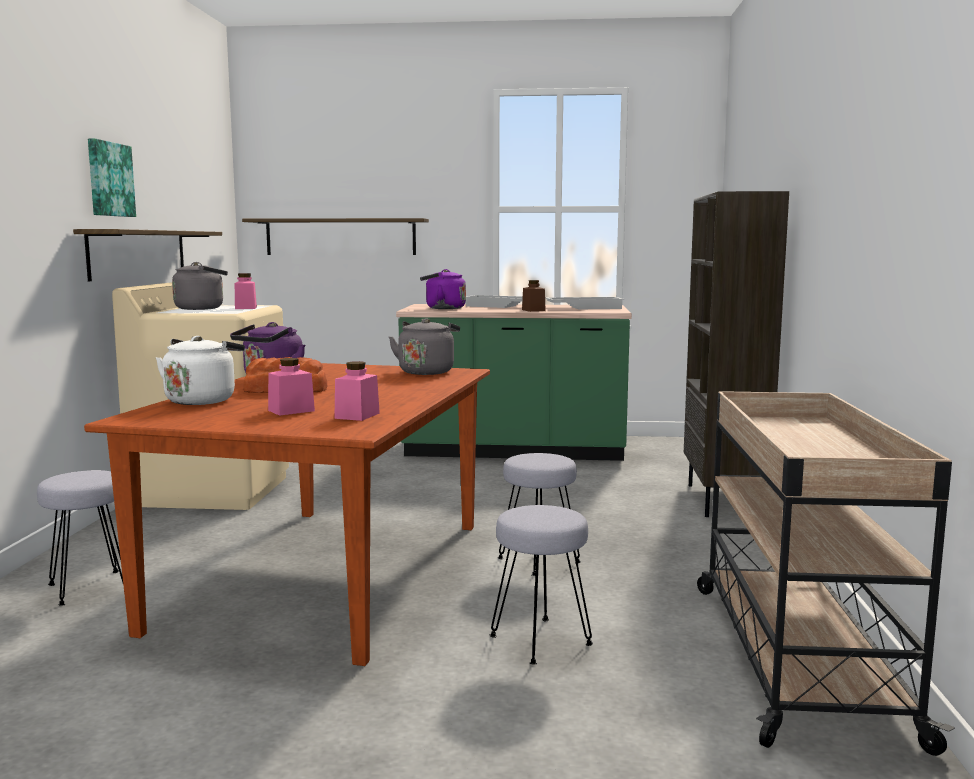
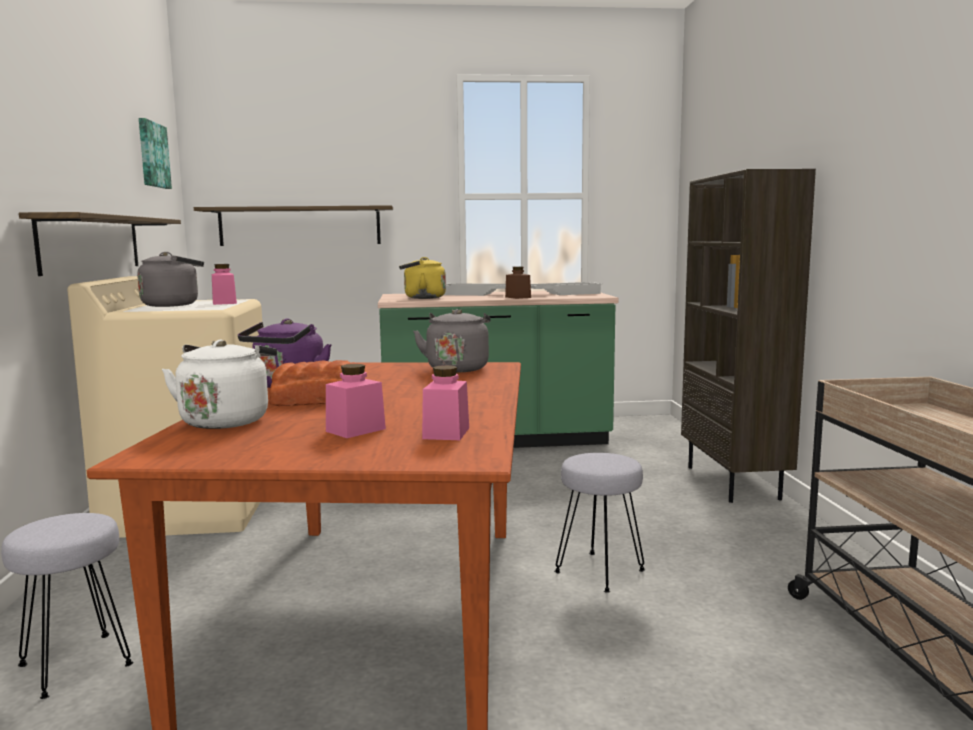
camera: 10 degrees left, 0 degrees up
picture [88,138,136,217] -> picture moved to [139,118,172,189]
purple kettle [420,269,466,309] -> yellow kettle [399,257,446,299]
grey stool [490,505,593,665] -> none

